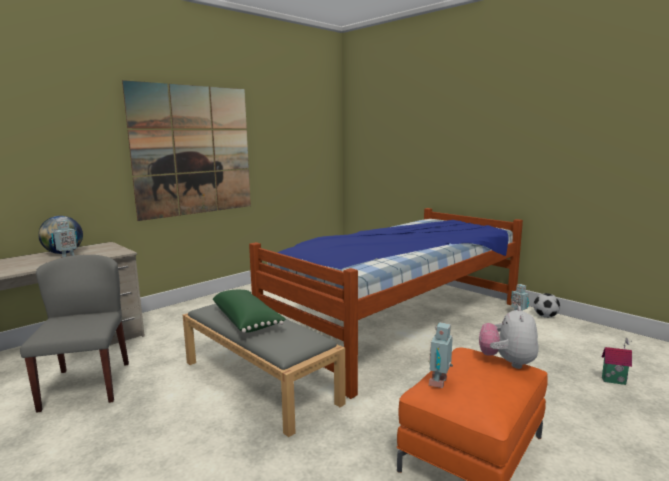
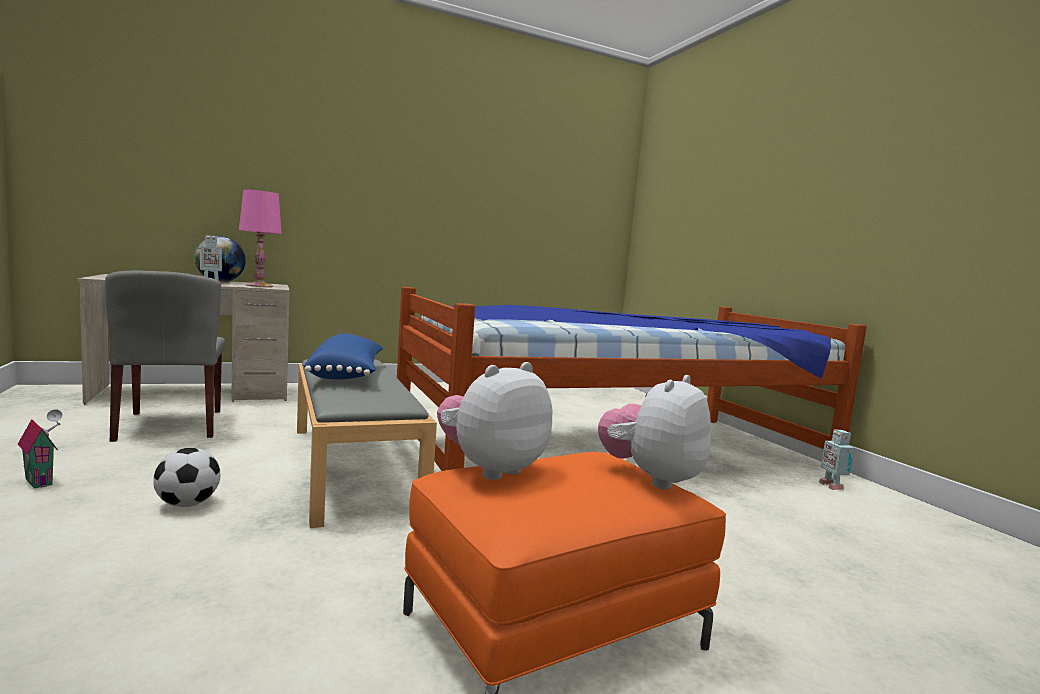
camera: 20 degrees right, 5 degrees down
grey chair [20,255,129,413] -> grey chair turned 150 degrees clockwise [105,270,225,442]
picture [122,80,251,221] -> none
green pillow [213,290,286,333] -> blue pillow [304,334,383,379]
toy robot [428,322,453,388] -> plush toy [437,362,552,480]
football [533,293,560,318] -> football moved to [153,448,220,507]
toy house [602,338,632,385] -> toy house moved to [18,410,63,488]
none -> pink table lamp [239,189,282,287]

